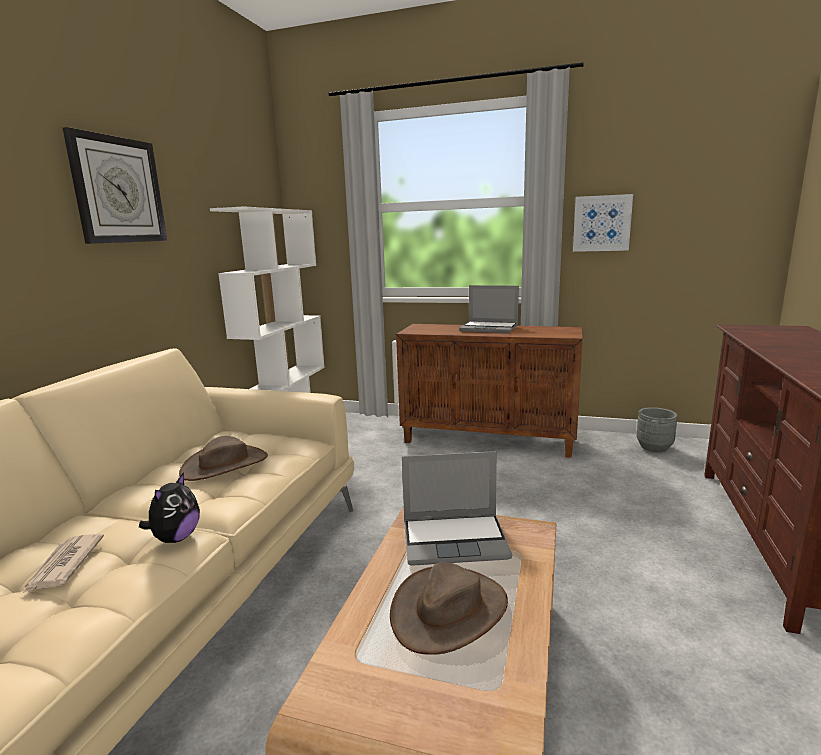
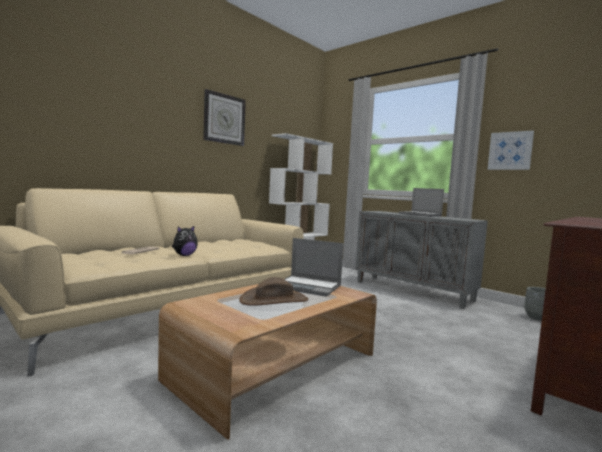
camera: 25 degrees right, 10 degrees down
brown hat [179,436,268,481] -> none
brown cabinet [396,324,583,458] -> grey cabinet [355,211,488,309]

